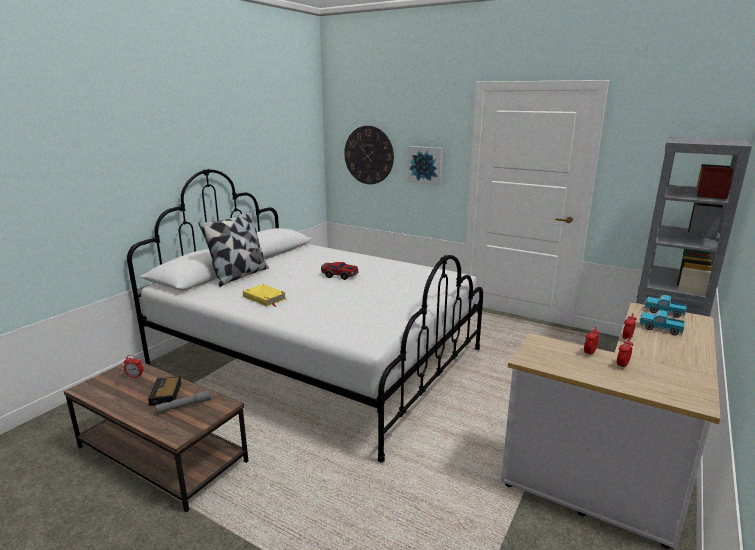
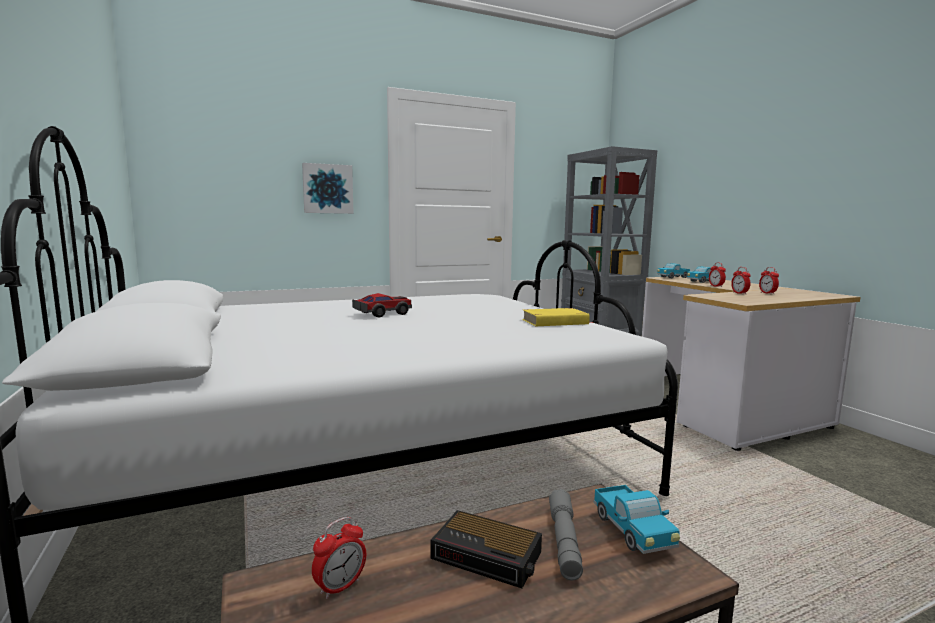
camera: 55 degrees left, 10 degrees down
pillow [198,211,269,287] -> none
yellow book [243,284,286,307] -> yellow book moved to [522,308,594,326]
wall clock [344,126,394,184] -> none
none -> toy truck [594,485,680,554]

